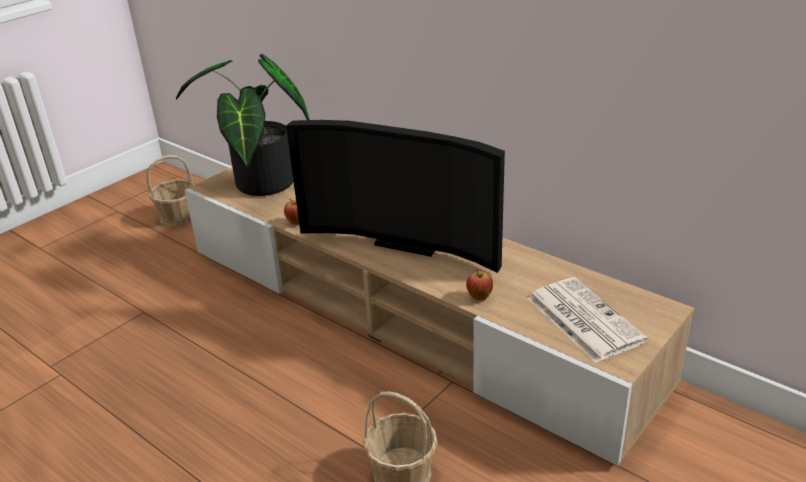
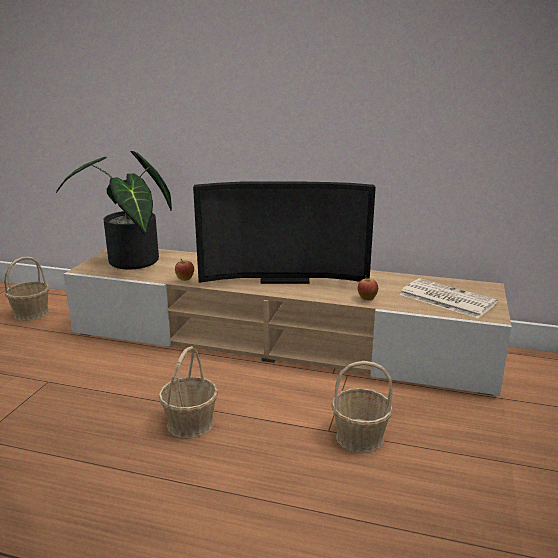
camera: 25 degrees left, 10 degrees down
none -> basket [159,346,218,439]

